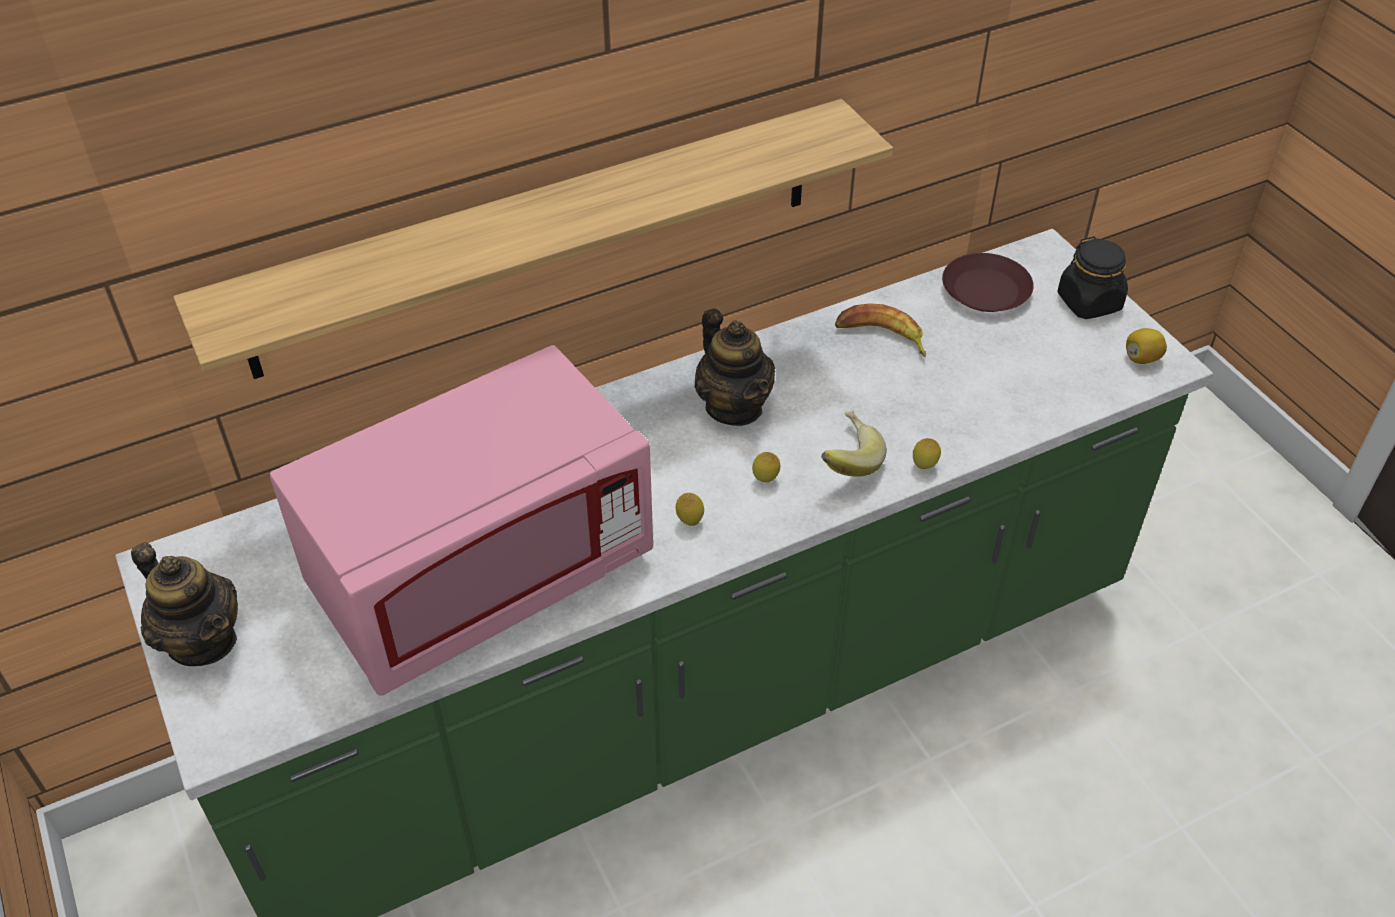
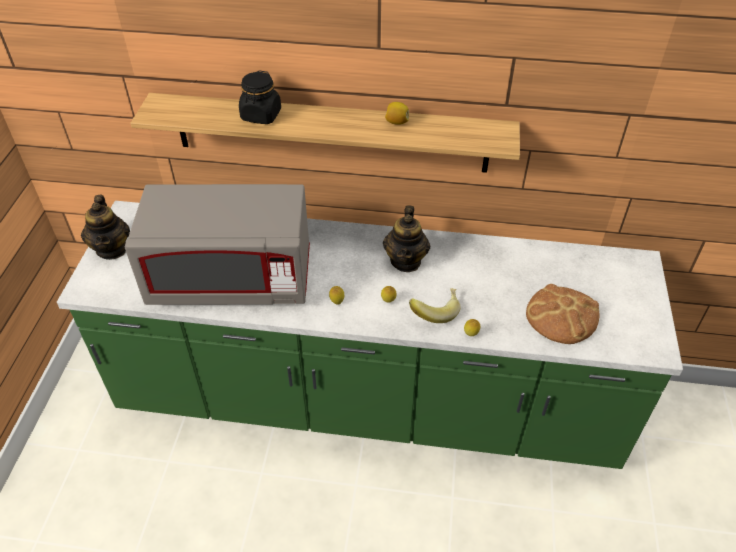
camera: 35 degrees right, 0 degrees up
pink microwave [270,345,653,696] -> grey microwave [125,184,310,305]
banana [835,303,926,357] -> none
brown plate [942,253,1034,312] -> none
black jar [1057,236,1128,319] -> black jar moved to [239,70,281,124]
lemon [1126,328,1167,364] -> lemon moved to [385,102,409,125]
none -> bread [526,284,600,344]

